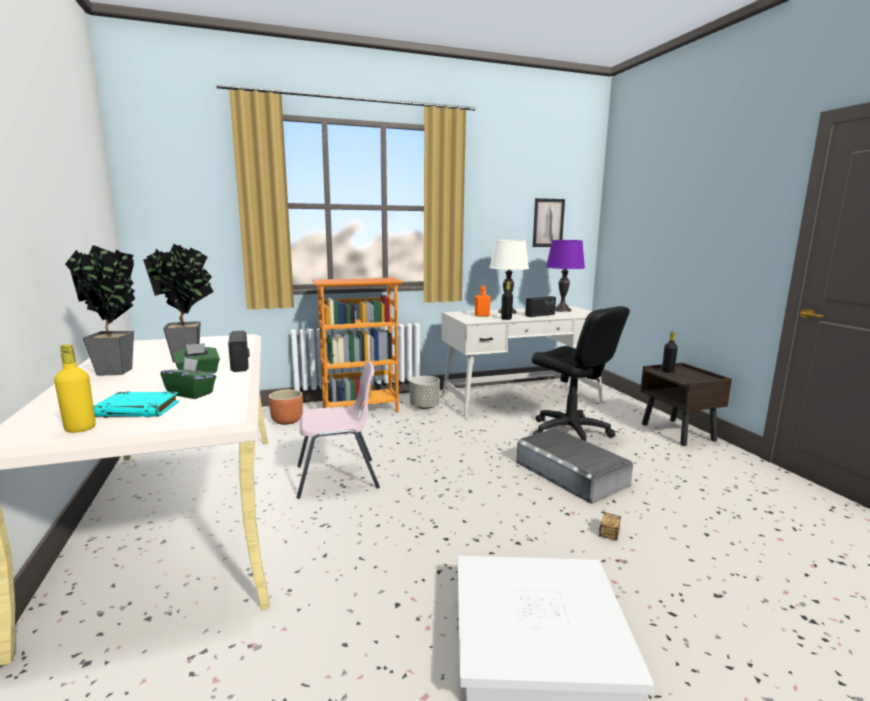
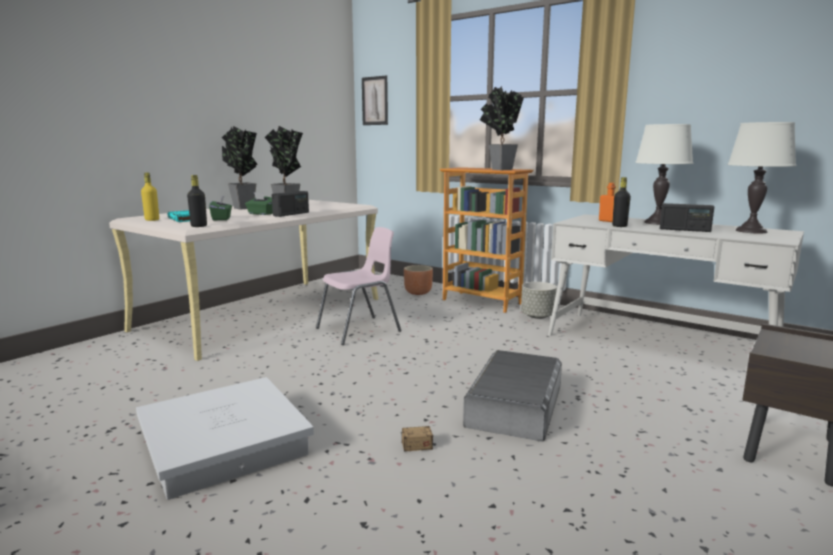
camera: 55 degrees right, 0 degrees up
pink chair [296,361,380,499] -> pink chair turned 75 degrees counterclockwise [316,227,401,345]
black office chair [532,306,630,441] -> none
picture [533,198,565,247] -> picture moved to [362,75,388,125]
purple table lamp [546,240,585,312] -> white table lamp [727,122,797,234]
black bottle [662,332,678,373] -> black bottle moved to [187,175,207,227]
none -> potted plant [480,86,524,170]

